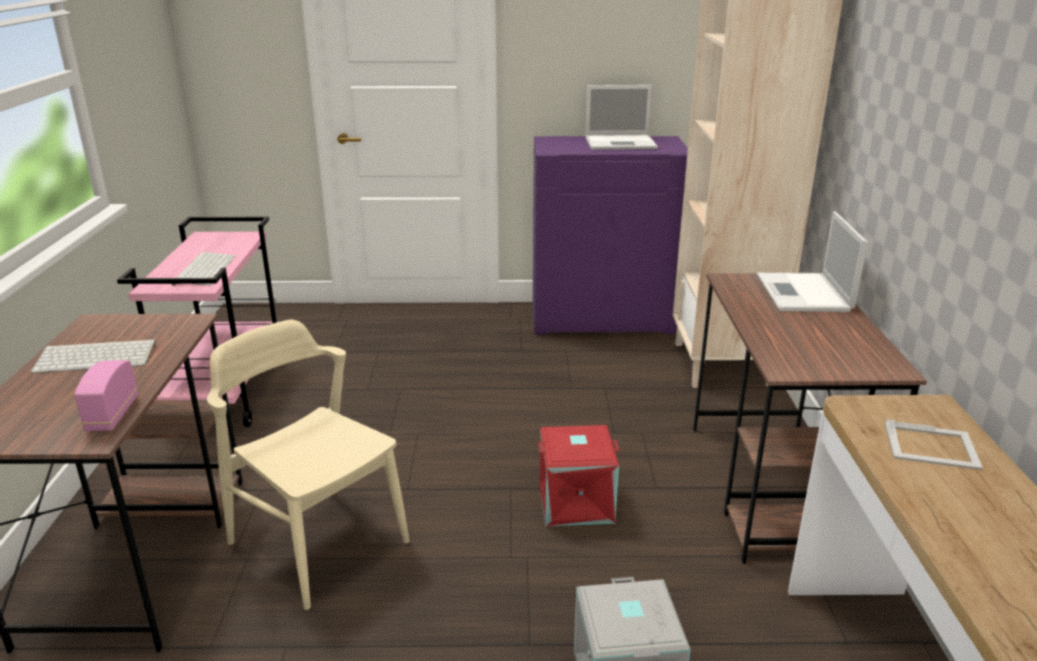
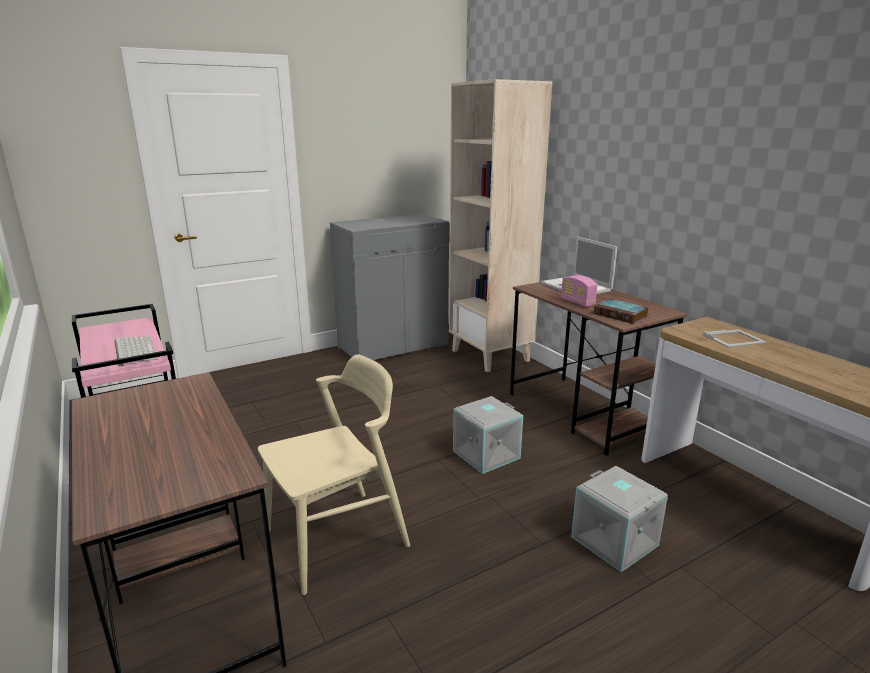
camera: 30 degrees left, 5 degrees down
keyboard [31,339,157,373] -> none
radio [74,360,138,431] -> radio moved to [561,275,597,307]
beige chair [207,320,410,610] -> beige chair turned 135 degrees clockwise [258,354,410,595]
purple cabinet [533,136,688,335] -> grey cabinet [330,214,449,360]
red storage box [538,425,620,526] -> grey storage box [453,396,523,474]
laptop [585,85,658,150] -> none
none -> book [594,299,649,324]

